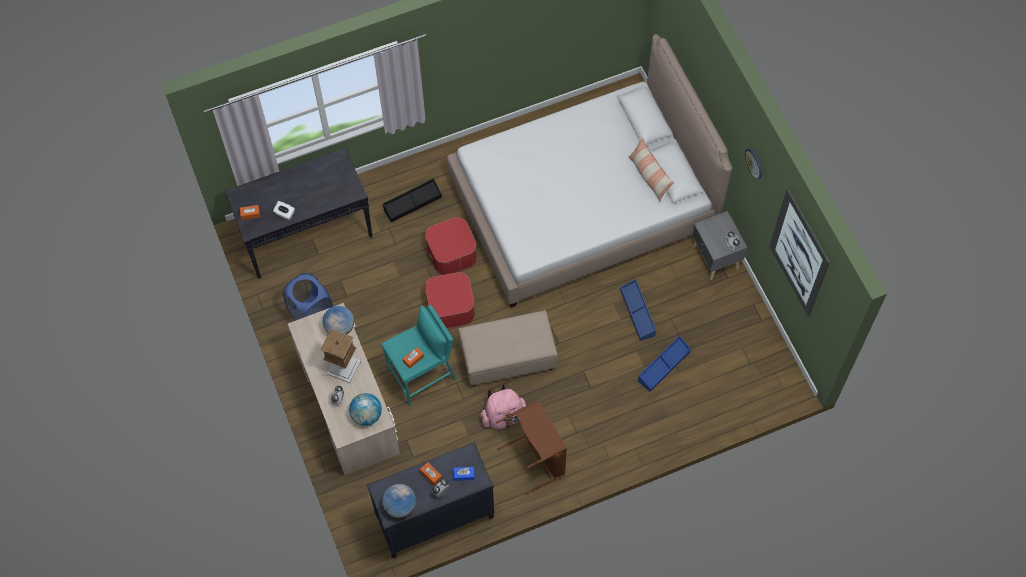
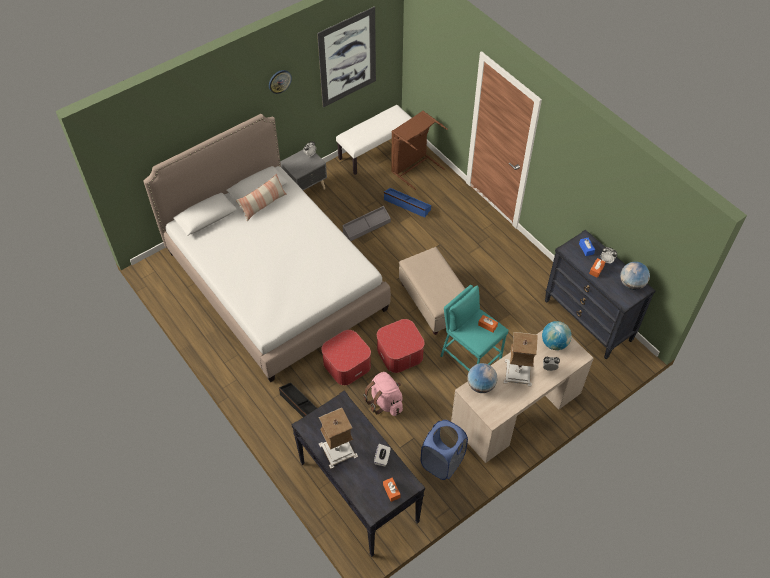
camera: 105 degrees left, 10 degrees down
pink backpack [480,383,528,429] -> pink backpack moved to [363,372,403,416]
brown laundry basket [496,400,567,495] -> brown laundry basket moved to [391,110,448,190]
blue storage box [620,279,657,341] -> grey storage box [343,206,391,241]
none -> table lamp [319,408,358,469]
none -> white bench [336,105,412,175]

